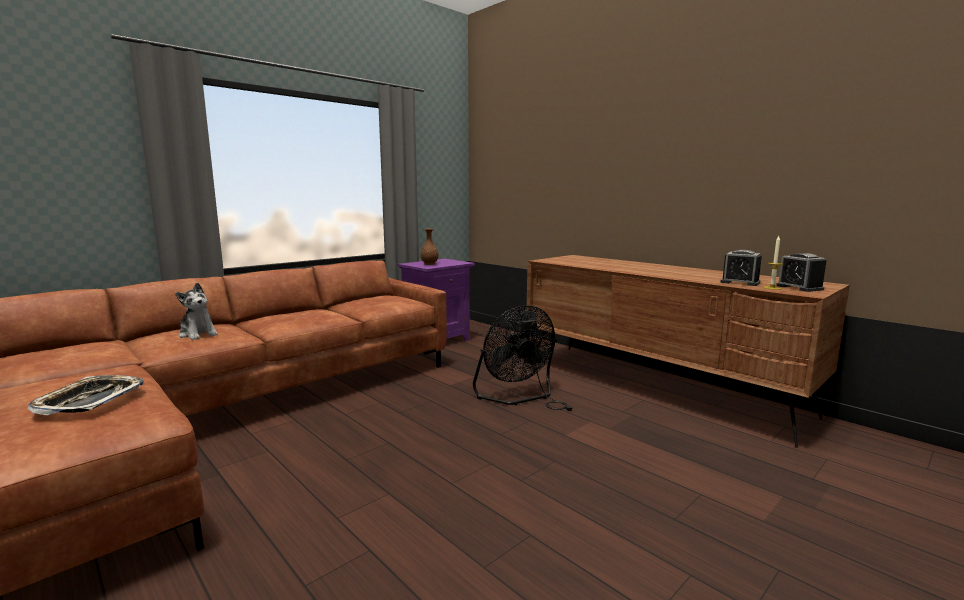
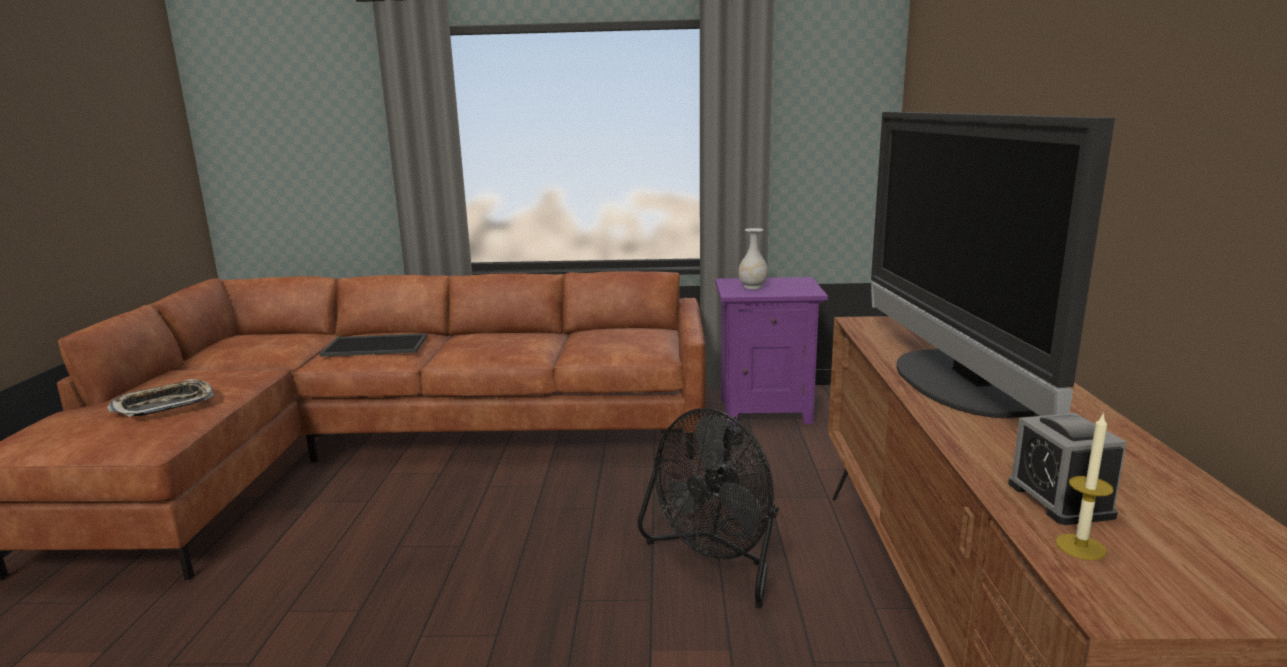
camera: 45 degrees right, 5 degrees up
plush toy [175,282,218,340] -> tray [320,333,427,357]
brown vase [421,229,439,265] -> white vase [738,228,768,289]
black fan [473,306,572,411] -> black fan turned 150 degrees counterclockwise [638,408,779,608]
alarm clock [776,253,827,292] -> none
none -> television [871,112,1115,418]

